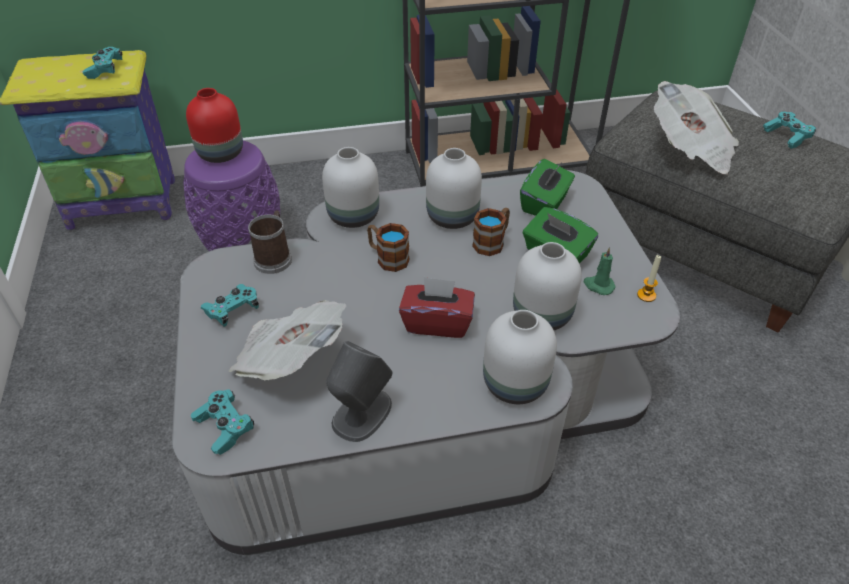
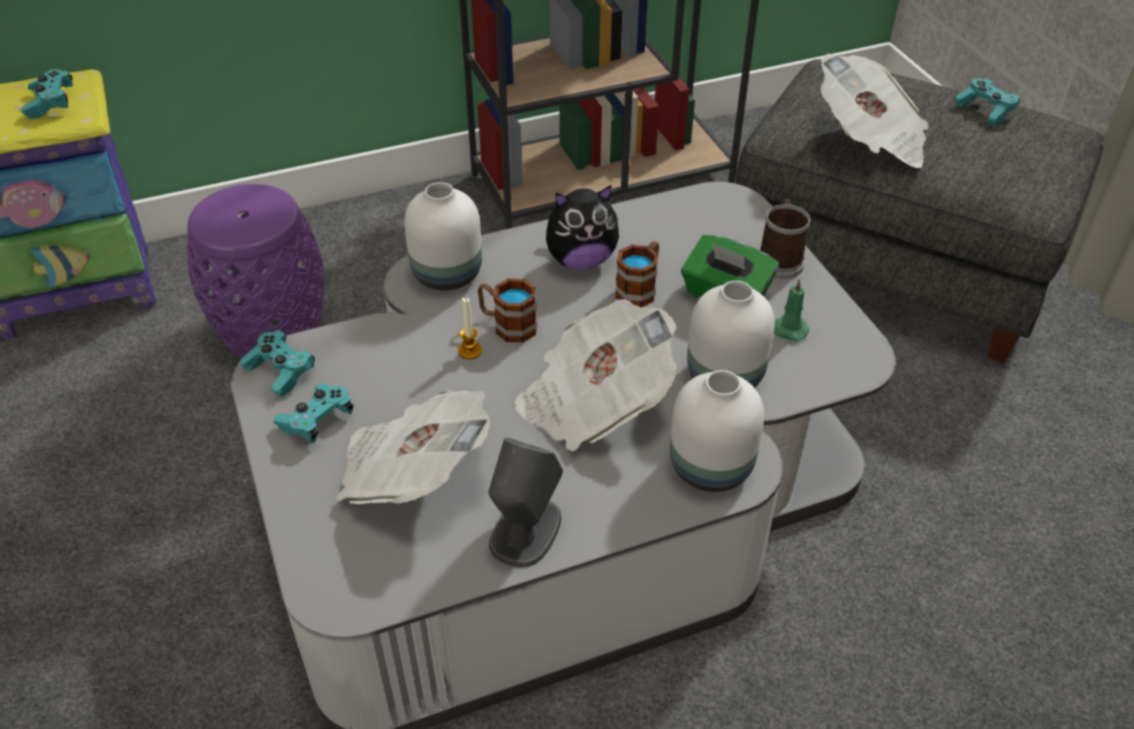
camera: 10 degrees left, 0 degrees up
red vase [186,88,243,163] -> none
turquoise game controller [191,389,254,455] -> turquoise game controller moved to [240,330,315,396]
mug [248,210,292,274] -> mug moved to [760,199,811,279]
red tissue box [399,277,475,338] -> newspaper [515,299,677,452]
white vase [426,148,482,229] -> plush toy [546,185,619,269]
green tissue box [520,159,575,216] -> none
candle [637,255,661,302] -> candle moved to [458,297,482,359]

